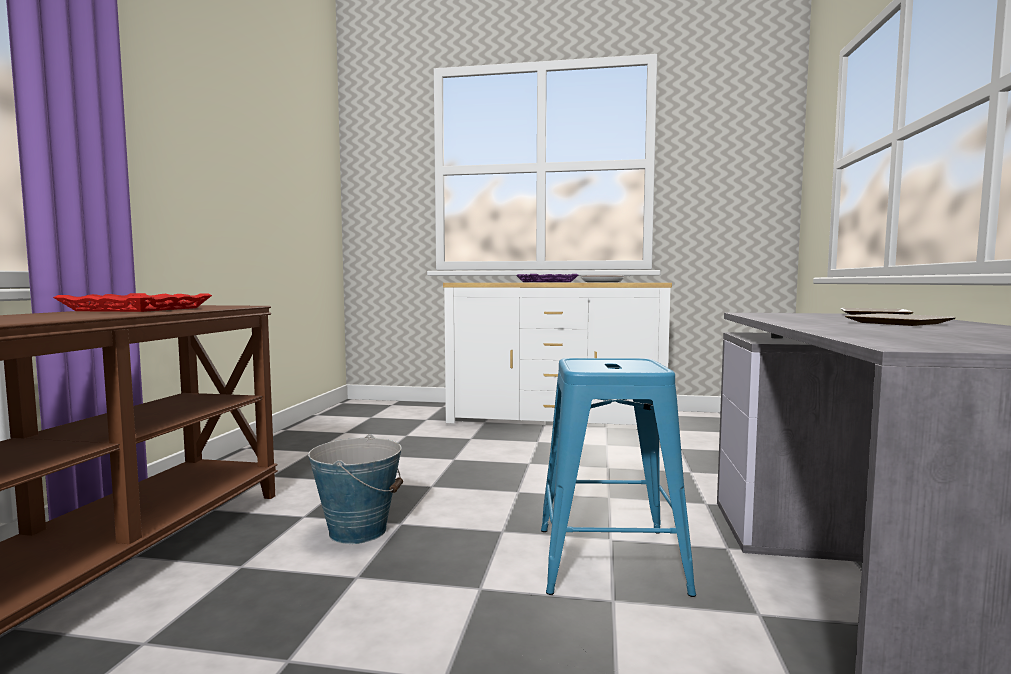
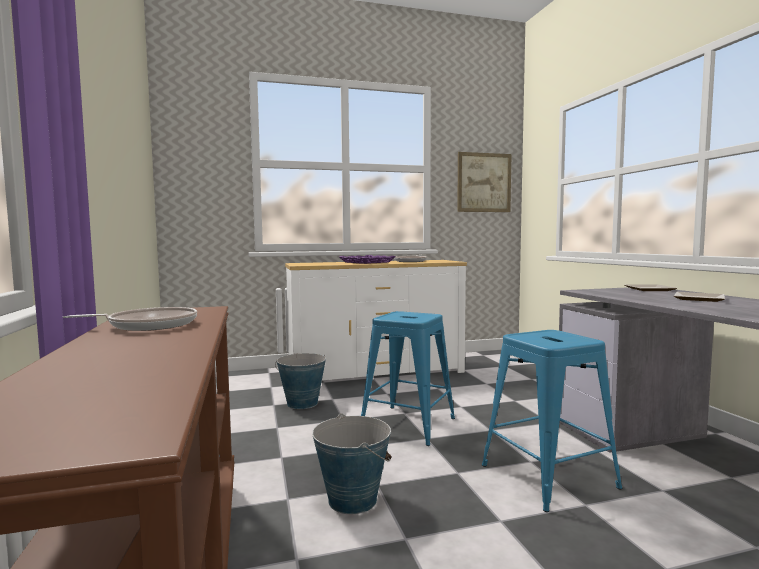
camera: 25 degrees left, 0 degrees up
red tray [53,293,212,312] -> frying pan [63,307,197,331]
none -> bucket [275,353,326,409]
none -> blue stool [361,311,455,446]
none -> picture [457,152,512,212]

